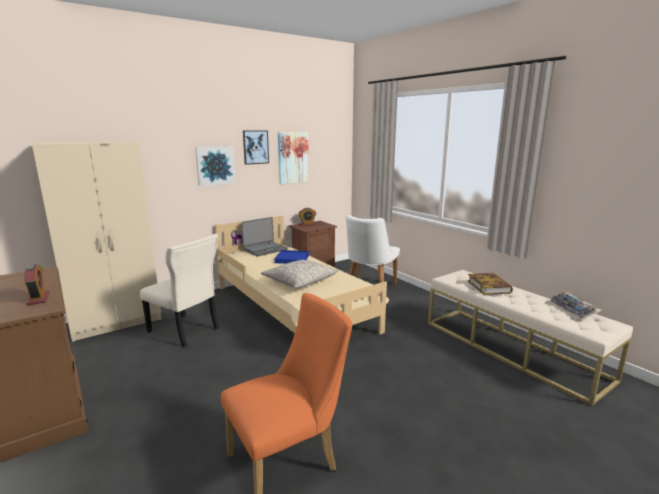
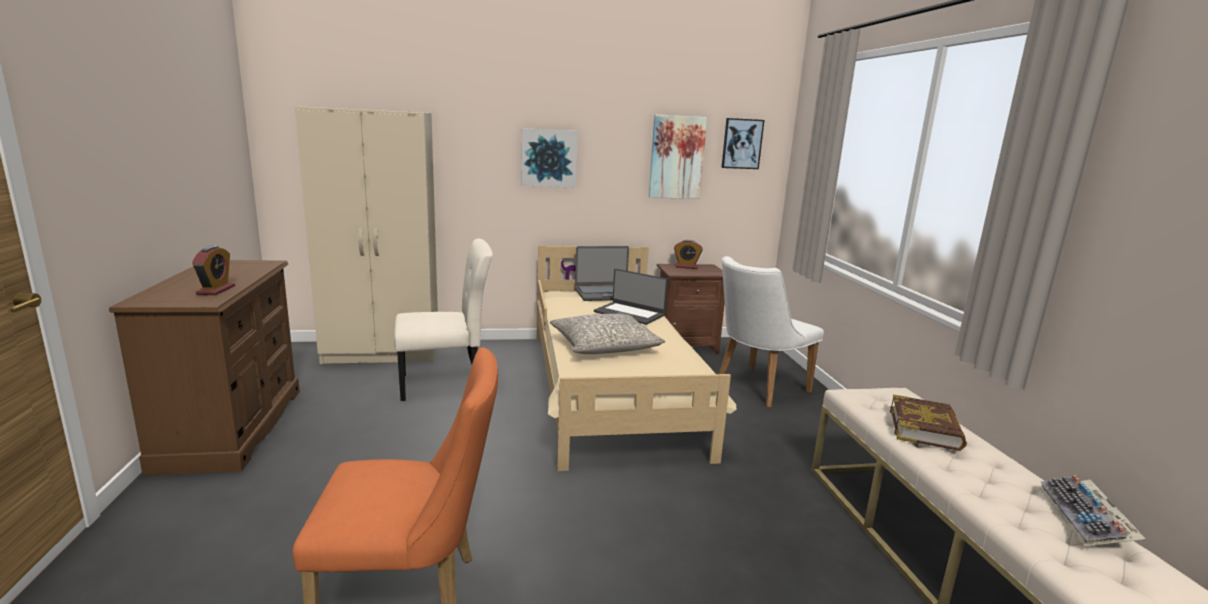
camera: 25 degrees right, 0 degrees up
beige chair [140,234,219,347] -> beige chair turned 75 degrees counterclockwise [394,239,493,401]
picture [243,130,269,165] -> picture moved to [721,118,764,169]
blue tray [274,250,309,264] -> laptop [594,269,668,325]

